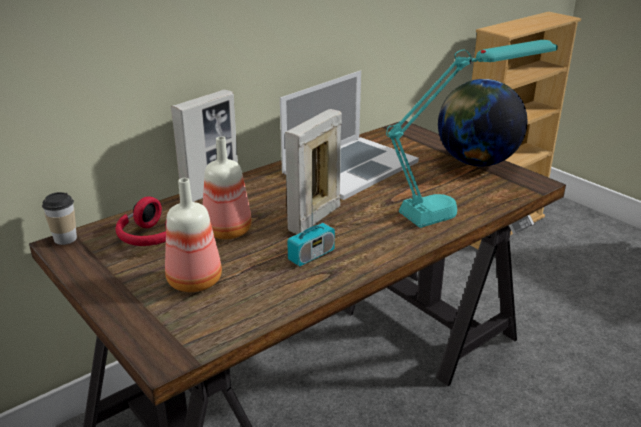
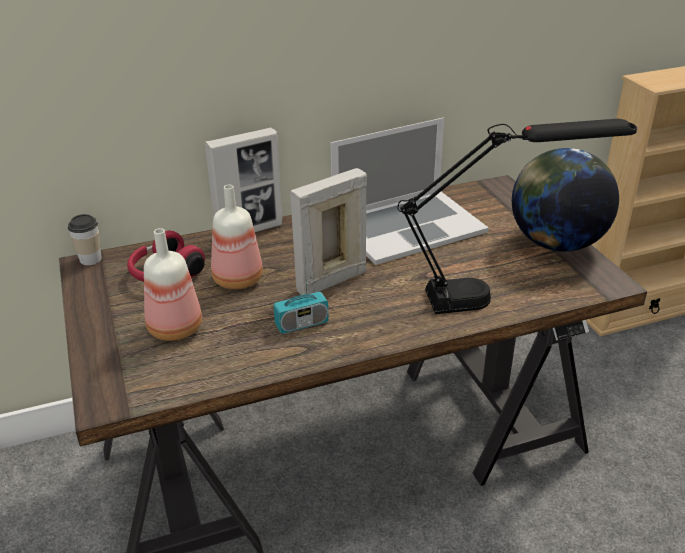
camera: 20 degrees right, 5 degrees up
turquoise table lamp [386,40,558,228] -> black table lamp [397,119,637,314]

